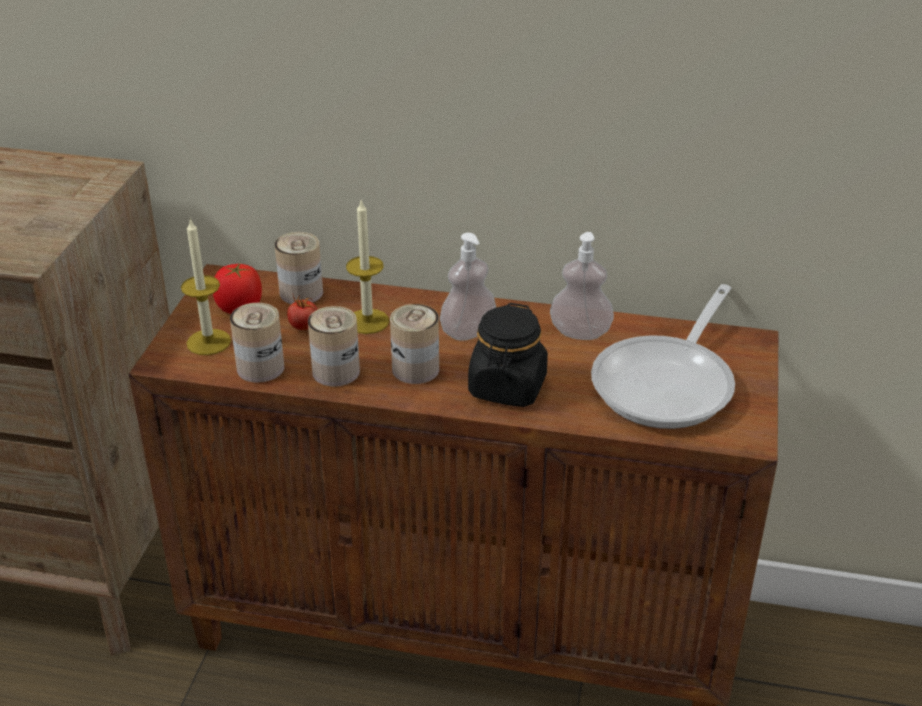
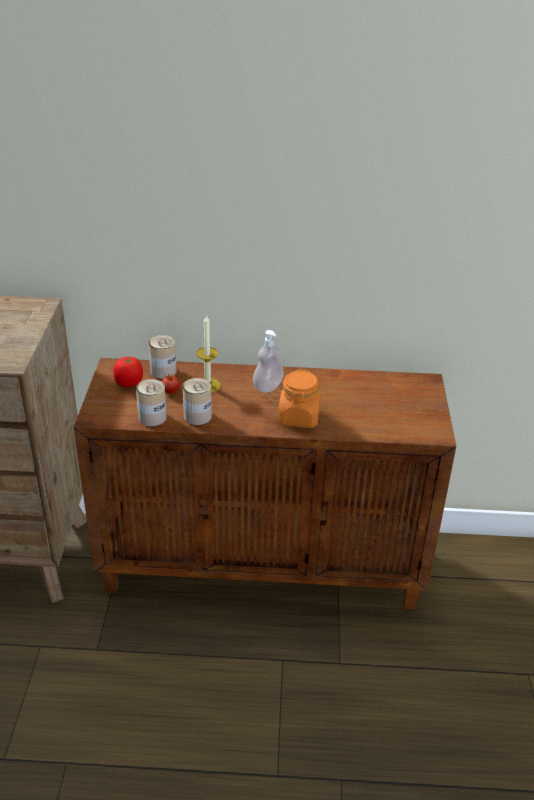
camera: 10 degrees left, 0 degrees up
candle [181,218,231,355] -> none
can [390,304,439,384] -> none
black jar [468,303,548,407] -> orange jar [278,369,321,428]
soap dispenser [550,232,614,340] -> none
frying pan [591,284,735,429] -> none

